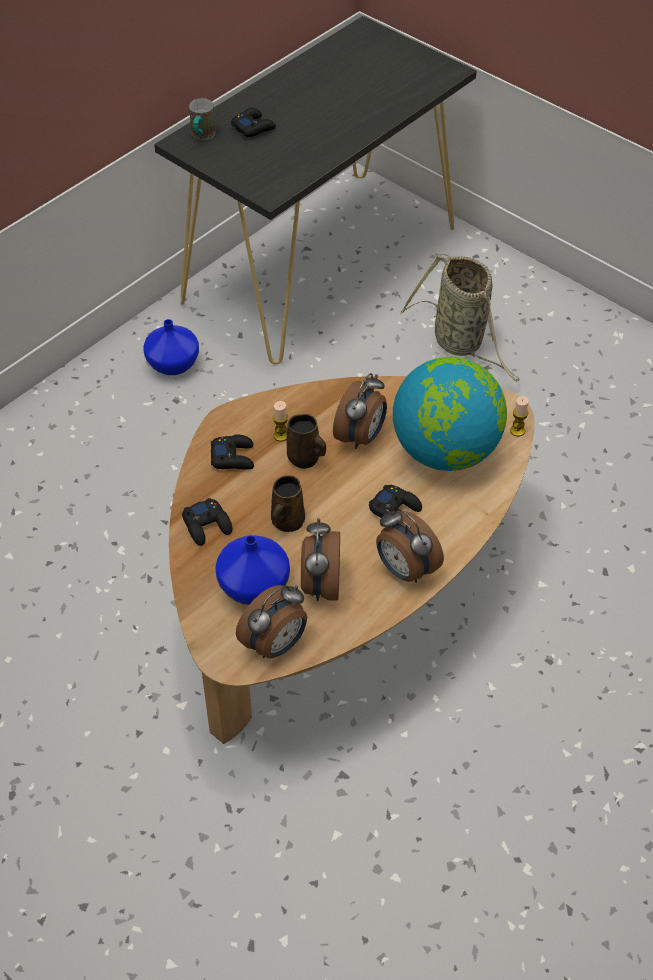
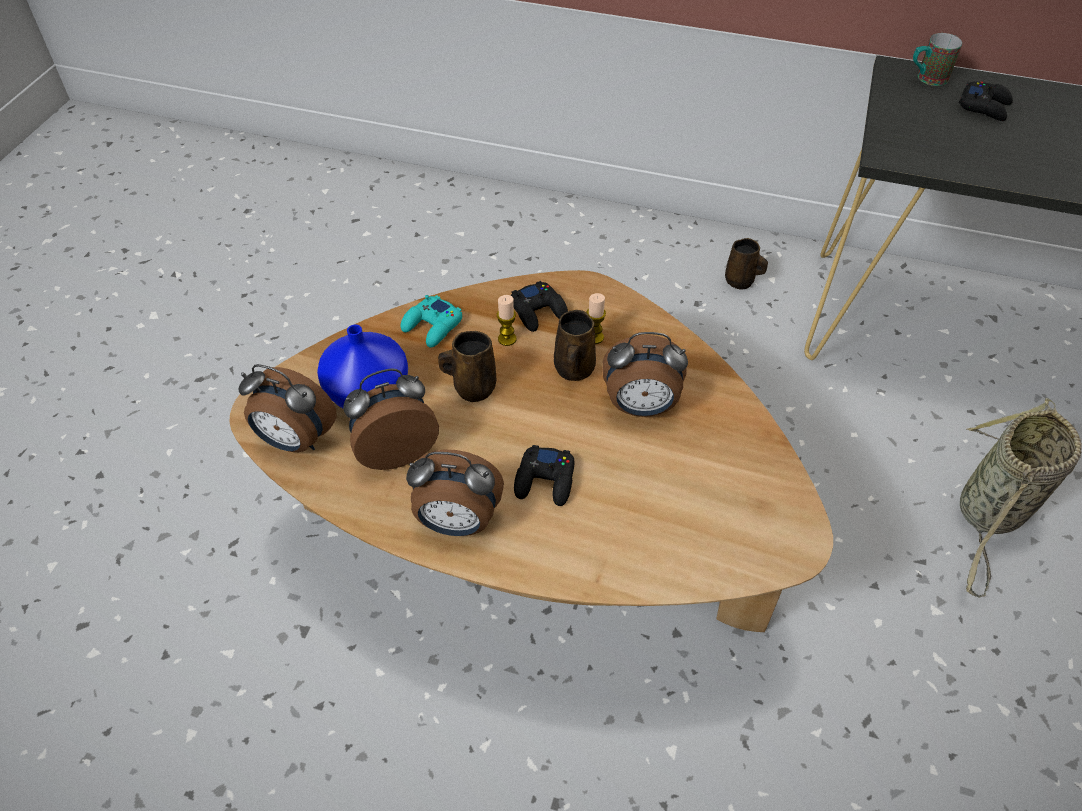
camera: 65 degrees right, 0 degrees up
blue vase [143,319,199,375] -> brown mug [725,238,768,289]
black game controller [182,498,232,546] -> turquoise game controller [401,295,462,348]
alarm clock [376,509,444,583] -> alarm clock turned 105 degrees counterclockwise [406,450,504,536]
globe [393,357,507,471] -> none
candle [510,396,529,436] -> candle moved to [497,295,516,346]

